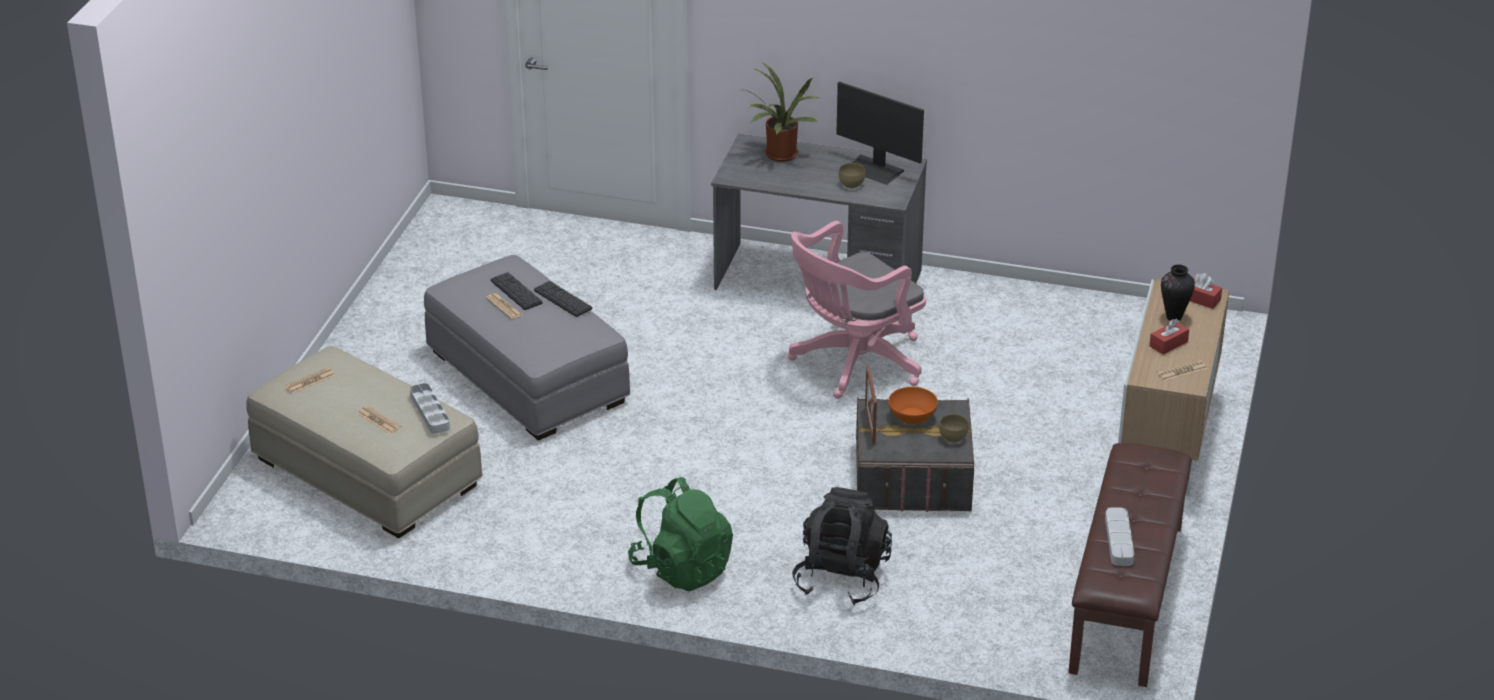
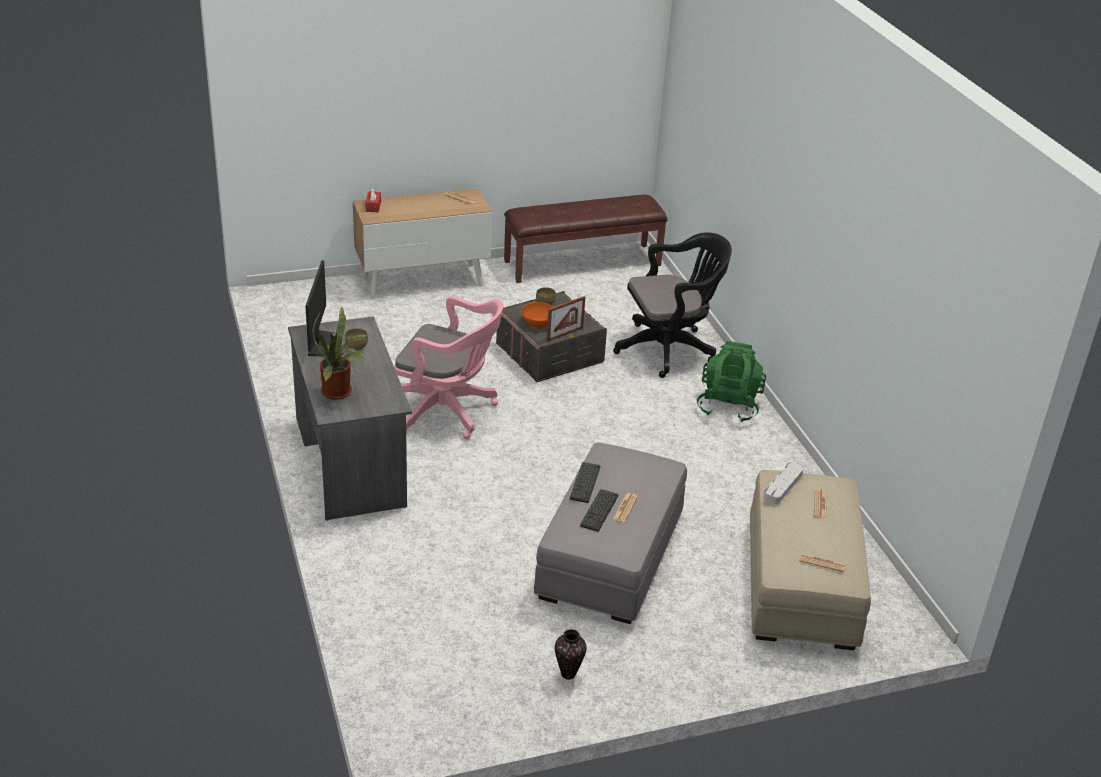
camera: 125 degrees left, 0 degrees up
black backpack [792,487,892,605] -> black office chair [613,233,732,378]
grey tray [1105,507,1134,566] -> none
red tissue box [1149,319,1189,355] -> none
vase [1161,264,1195,321] -> vase moved to [555,629,586,680]

